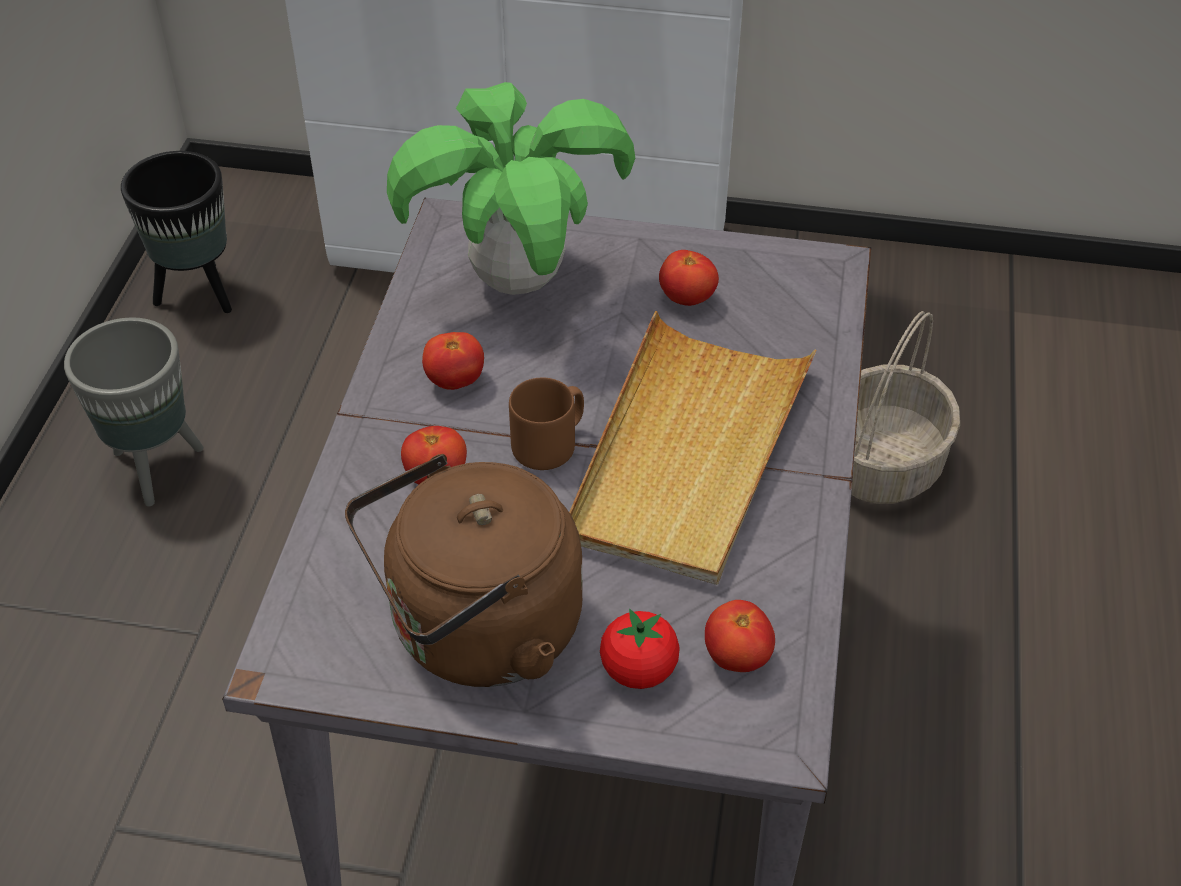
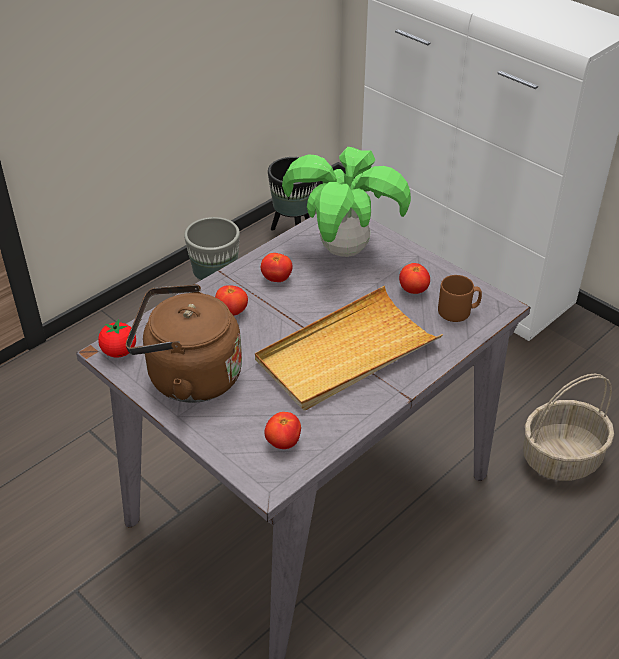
camera: 35 degrees right, 5 degrees down
brown mug [509,378,584,470] -> brown mug moved to [438,275,482,322]
tomato [600,609,680,689] -> tomato moved to [98,319,136,358]

